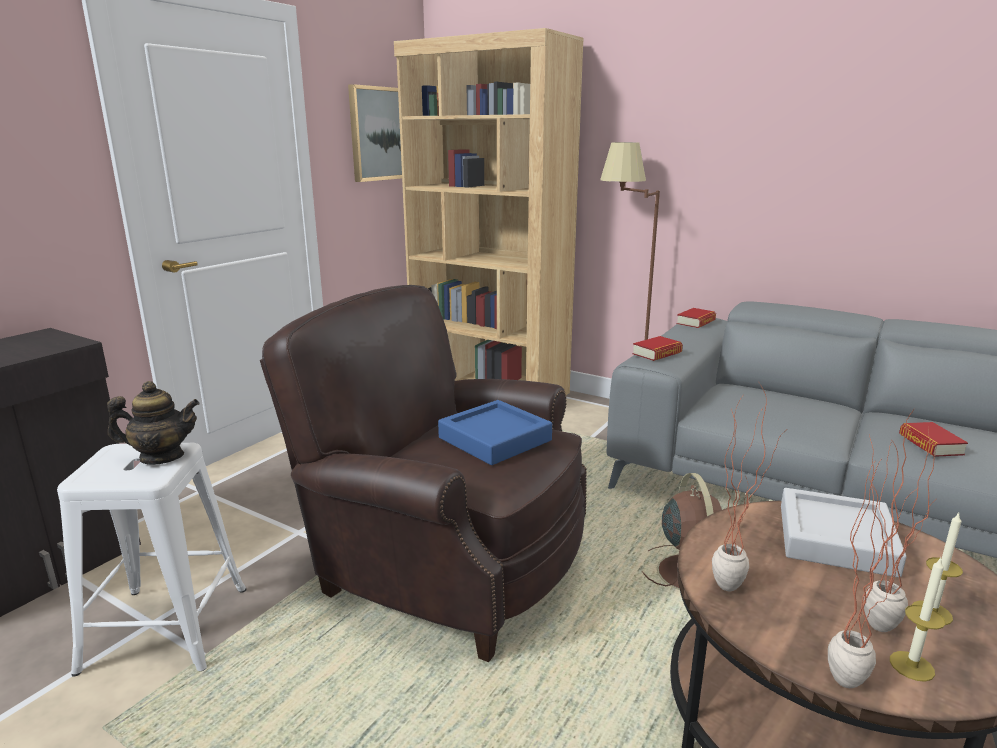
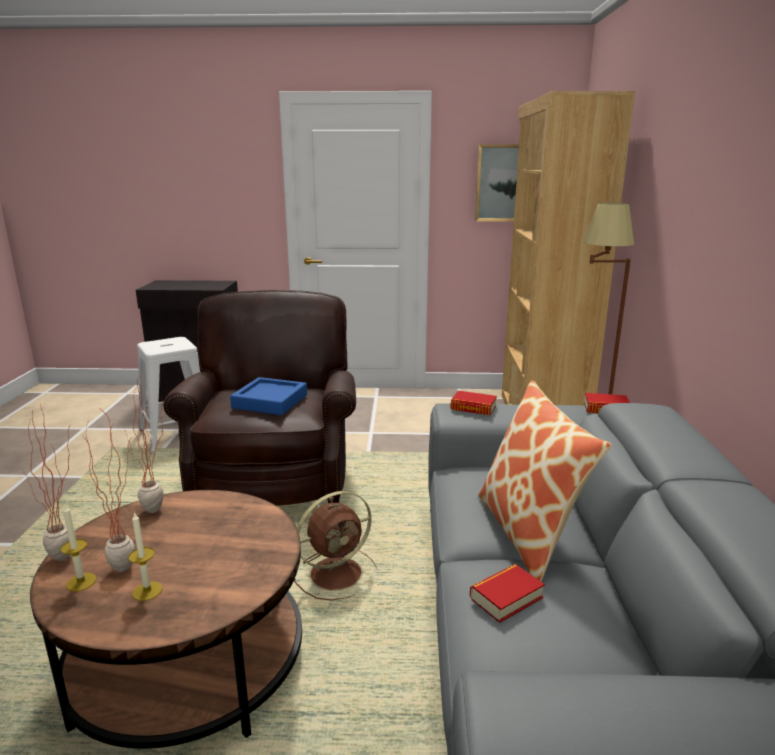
camera: 60 degrees right, 0 degrees up
teapot [107,381,200,465] -> none
grey tray [781,488,907,578] -> none
none -> pillow [478,380,611,582]

